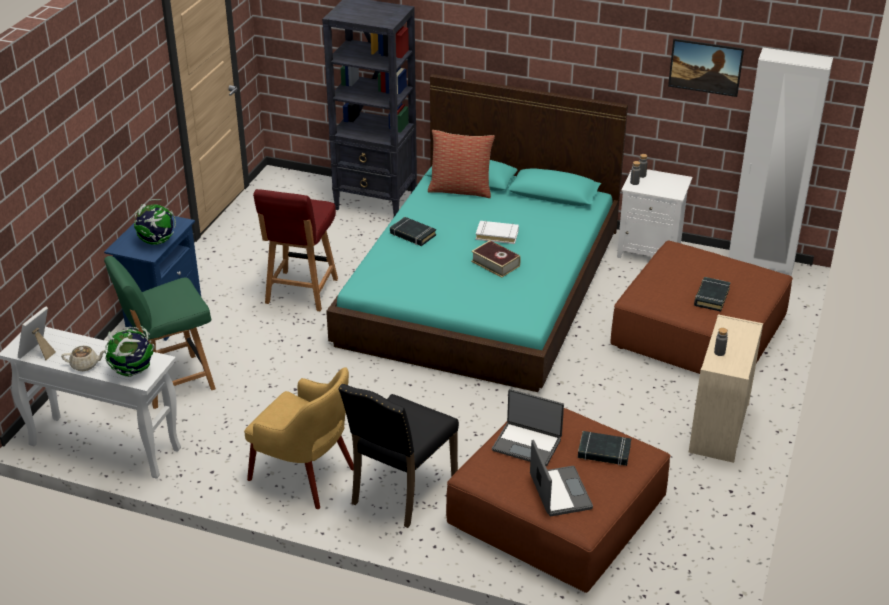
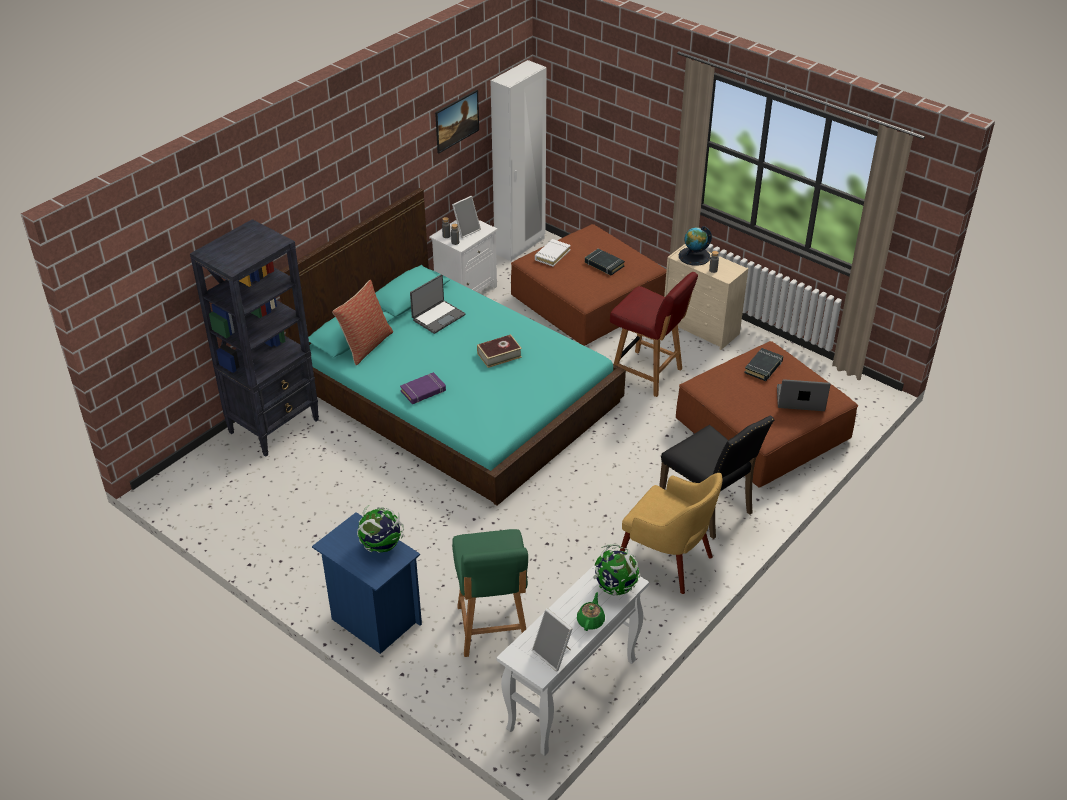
camera: 70 degrees left, 5 degrees up
beige teapot [61,346,105,371] -> green teapot [577,592,605,631]
yellow armchair [244,368,354,509] -> yellow armchair turned 75 degrees clockwise [620,473,722,594]
red chair [253,189,338,311] -> red chair moved to [610,272,698,397]
black book [390,217,436,246] -> purple book [400,372,446,404]
white book [476,221,519,244] -> white book moved to [535,239,571,266]
laptop [492,389,564,466] -> laptop moved to [410,274,466,334]
none -> picture frame [452,196,481,238]
none -> globe [679,226,712,266]

